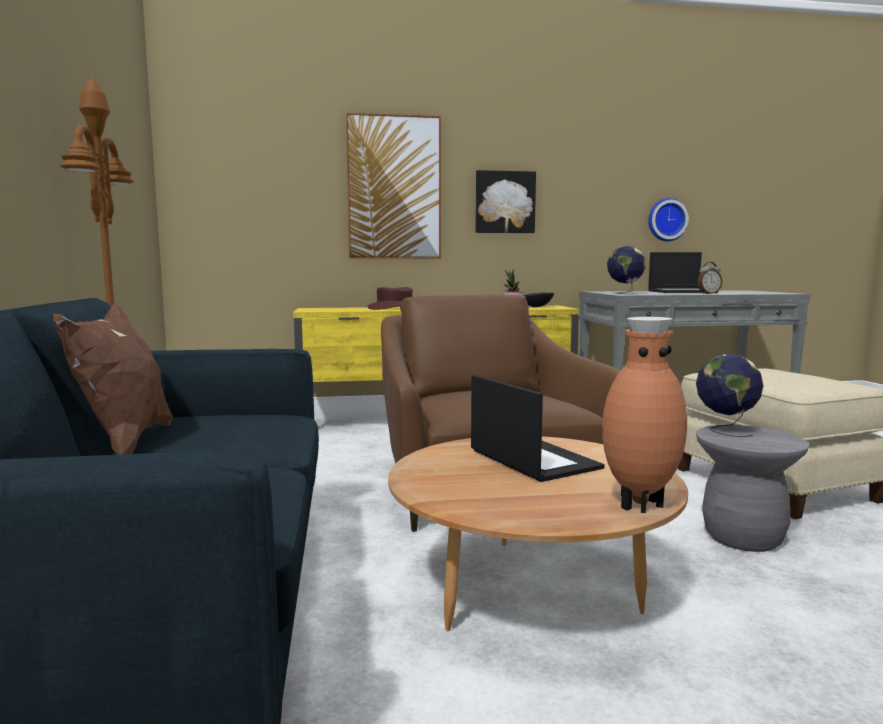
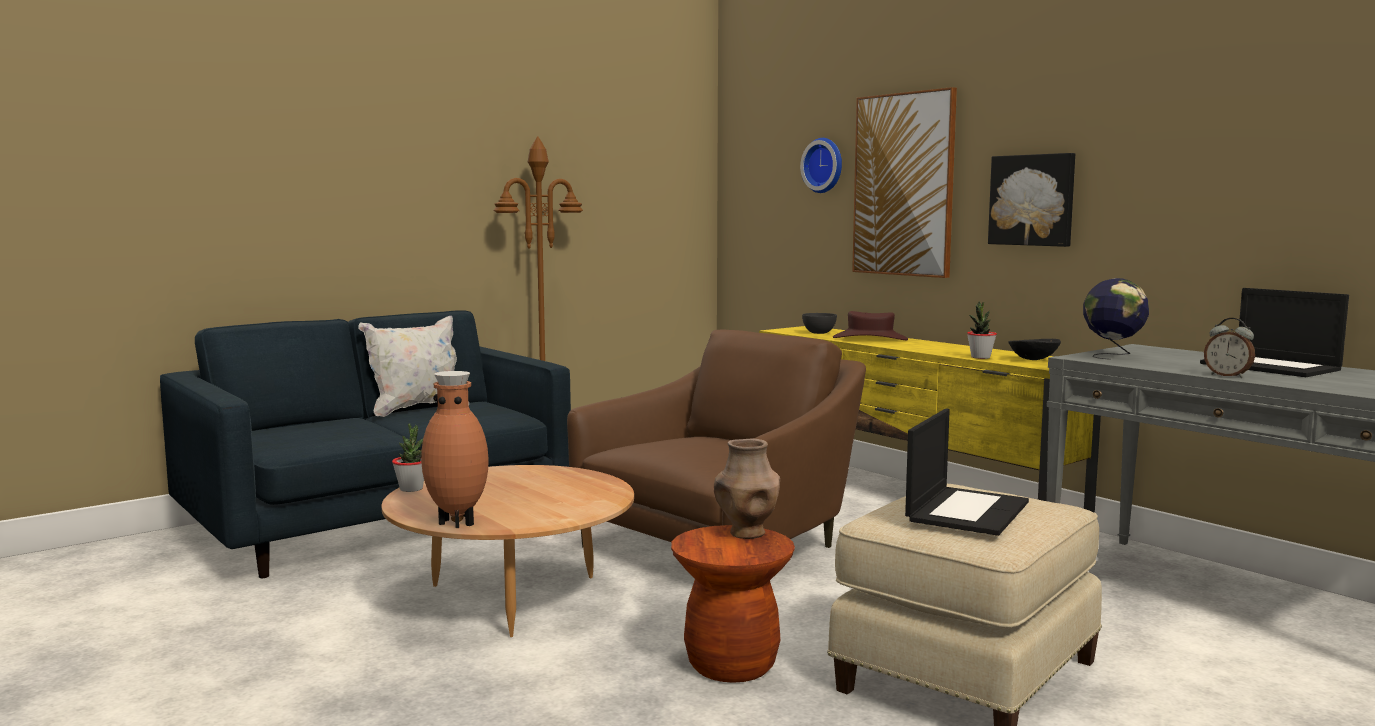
camera: 60 degrees right, 0 degrees up
brown pillow [52,303,173,455] -> white pillow [358,316,469,417]
laptop [471,375,605,482] -> laptop moved to [905,409,1029,536]
wall clock [648,198,689,241] -> wall clock moved to [800,138,842,193]
globe [696,354,764,437] -> brown vase [714,439,780,539]
grey stool [696,425,810,552] -> brown stool [671,525,795,683]
none -> potted plant [392,423,424,492]
none -> grey bowl [802,313,837,334]

